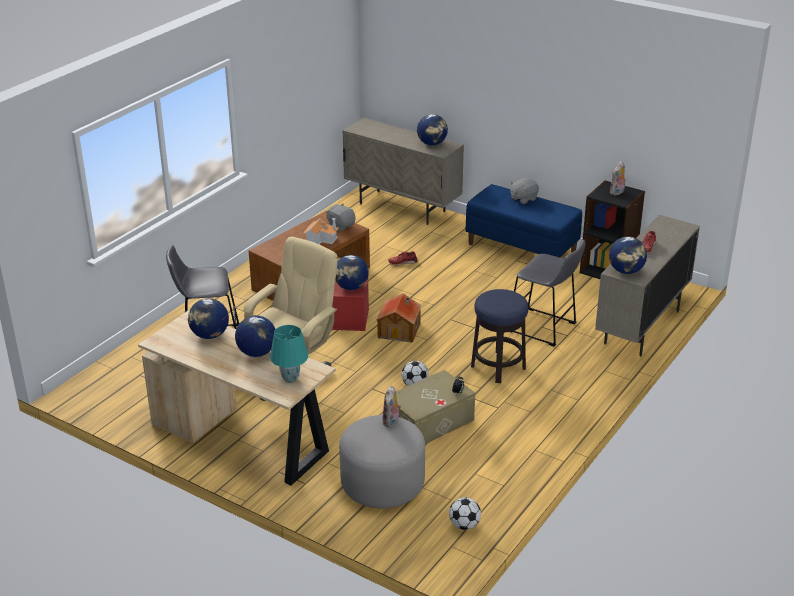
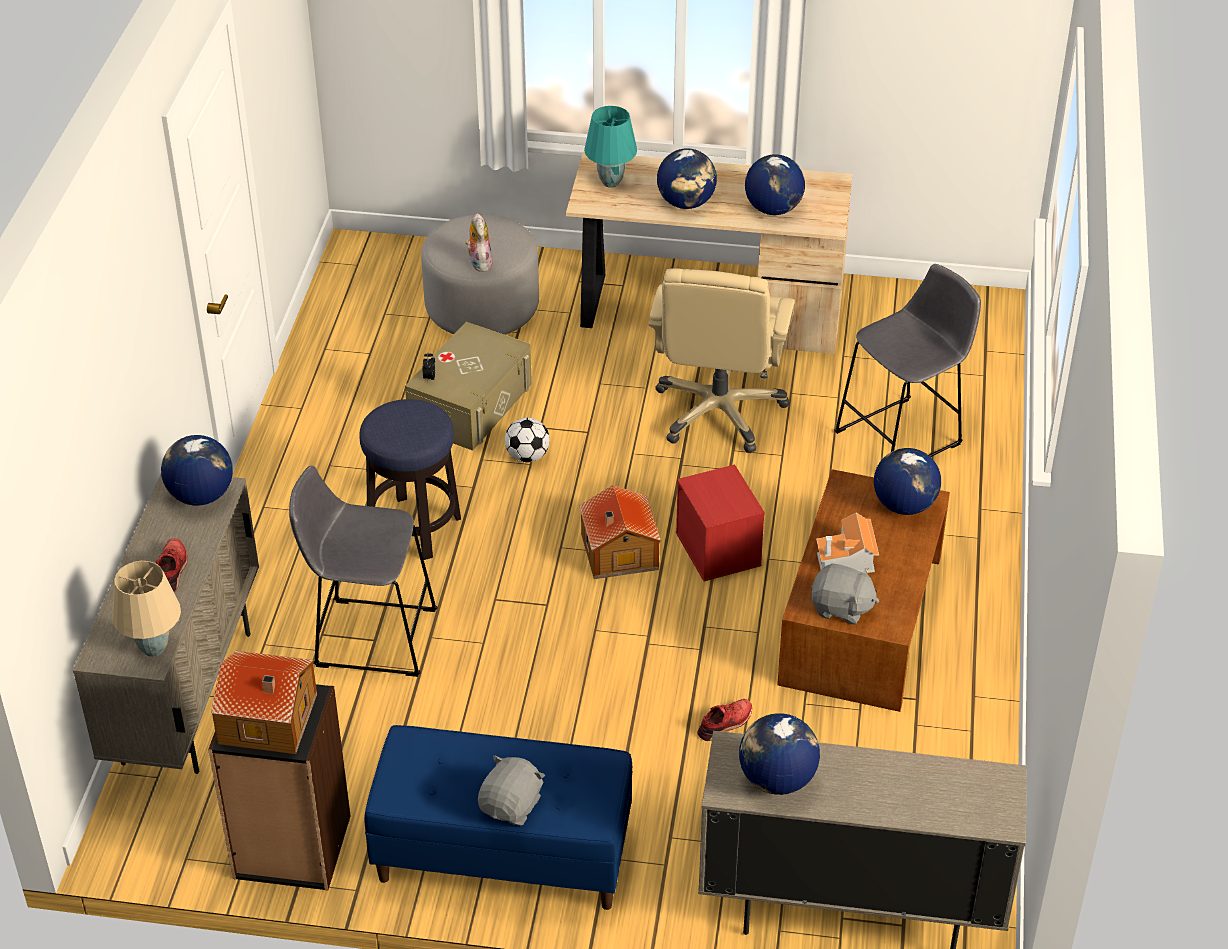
camera: 155 degrees right, 10 degrees up
globe [335,255,369,290] -> globe moved to [874,448,941,515]
football [449,497,481,530] -> none
plush toy [610,161,626,195] -> toy house [211,651,317,754]
none -> beige table lamp [112,561,181,657]

